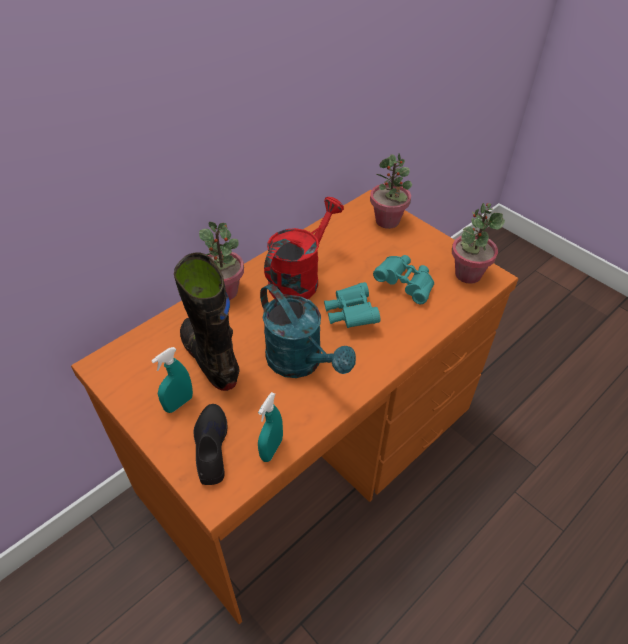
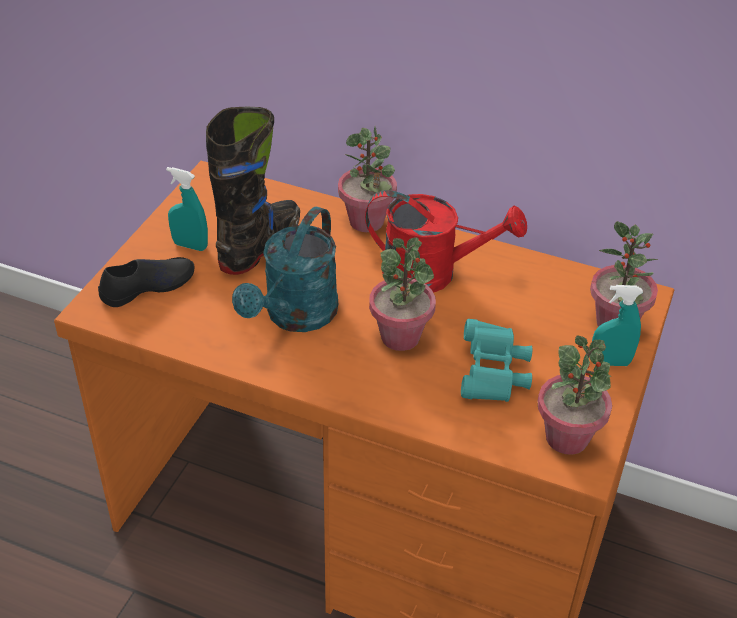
camera: 65 degrees right, 5 degrees down
turquoise spray bottle [258,392,283,462] -> turquoise spray bottle moved to [592,285,643,366]
turquoise binoculars [324,282,380,328] -> potted plant [369,238,436,351]

